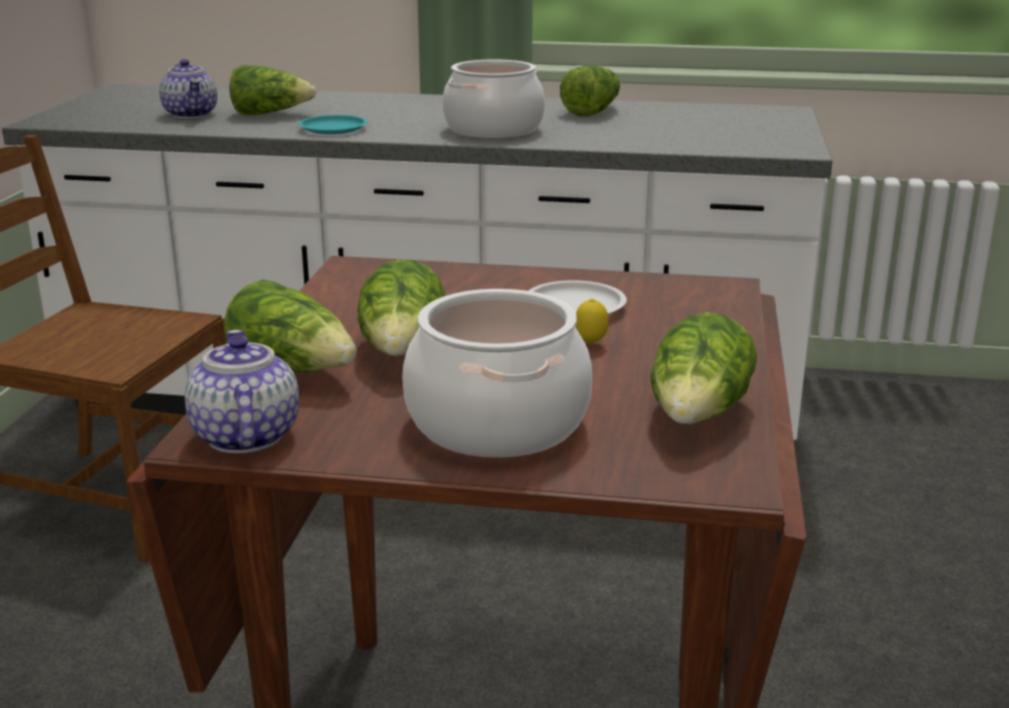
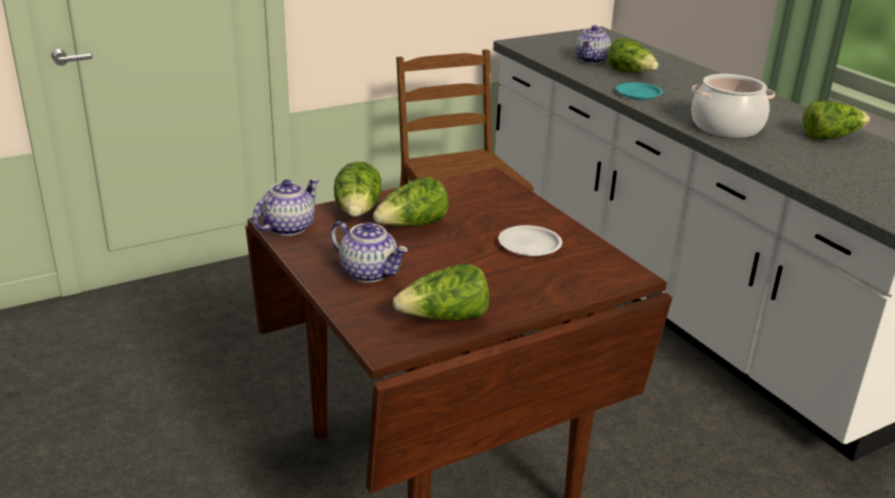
camera: 50 degrees right, 5 degrees up
cooking pot [402,289,592,458] -> teapot [330,221,408,283]
lemon [575,299,609,345] -> none

